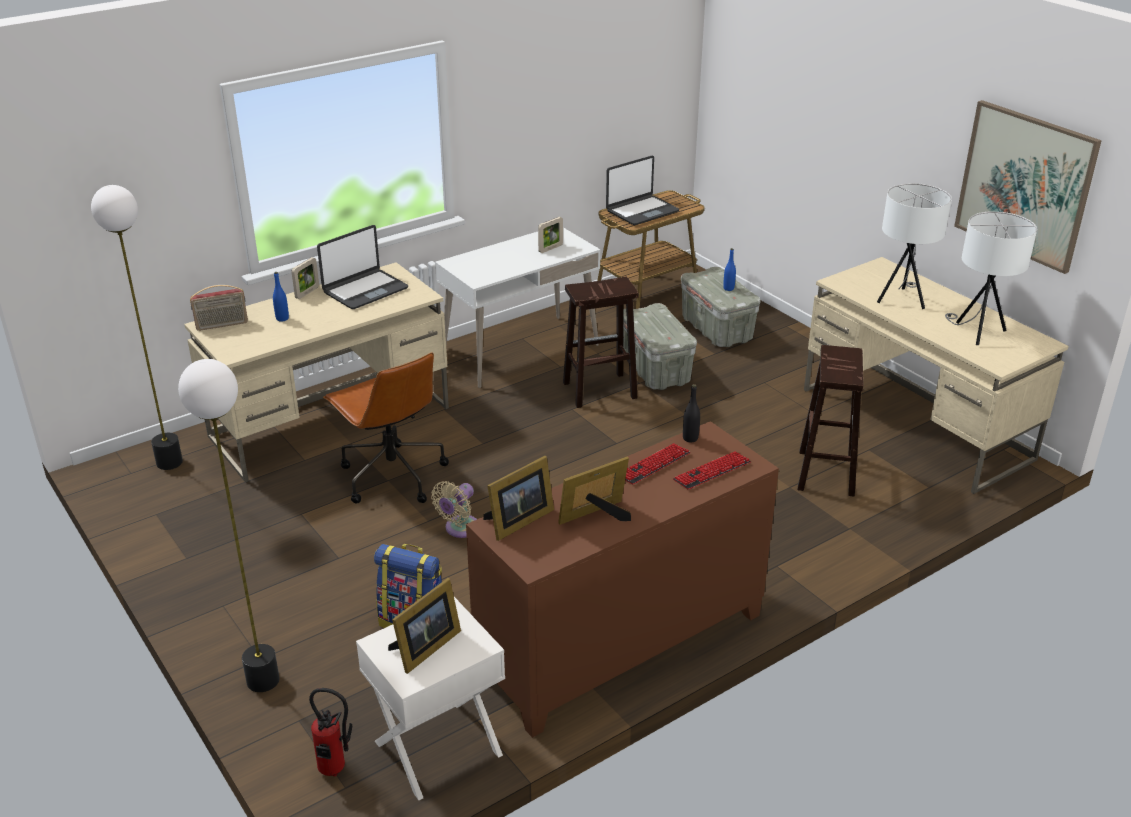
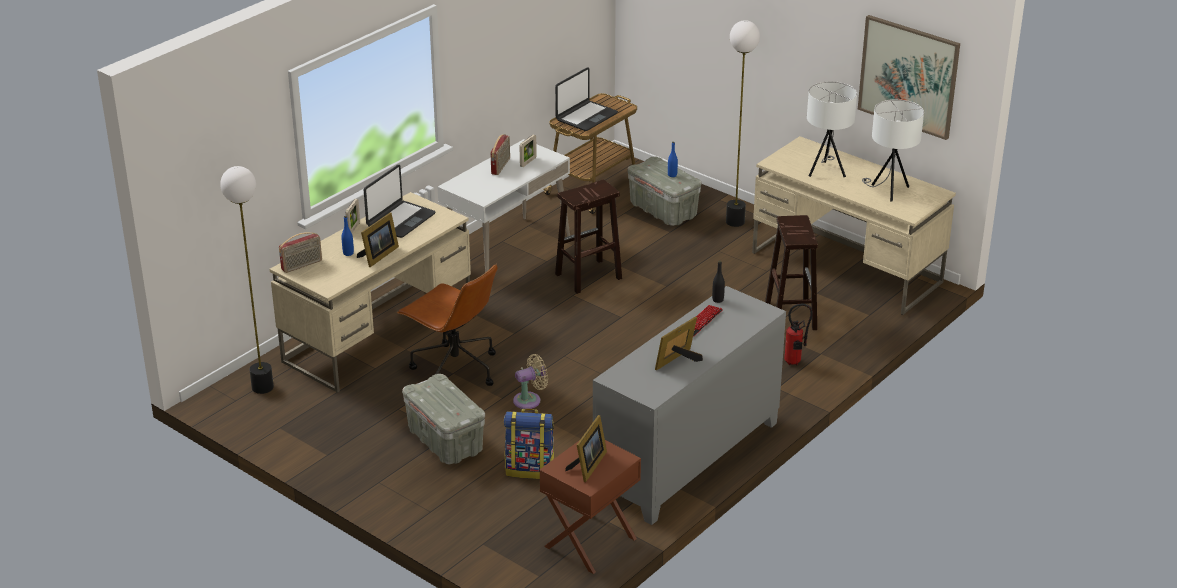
camera: 15 degrees left, 0 degrees up
floor lamp [178,359,279,692] -> floor lamp moved to [726,20,760,227]
fire extinguisher [309,688,352,777] -> fire extinguisher moved to [784,304,813,365]
white nightstand [356,597,505,800] -> brown nightstand [539,440,641,574]
beige fan [431,481,477,538] -> beige fan turned 135 degrees counterclockwise [513,354,548,409]
brown cabinet [466,421,779,738] -> grey cabinet [593,286,786,525]
picture frame [483,456,554,541] -> picture frame moved to [357,212,399,267]
grey storage box [623,303,697,390] -> grey storage box moved to [402,374,485,464]
keyboard [673,451,751,489] -> none
none -> radio [490,134,510,175]

